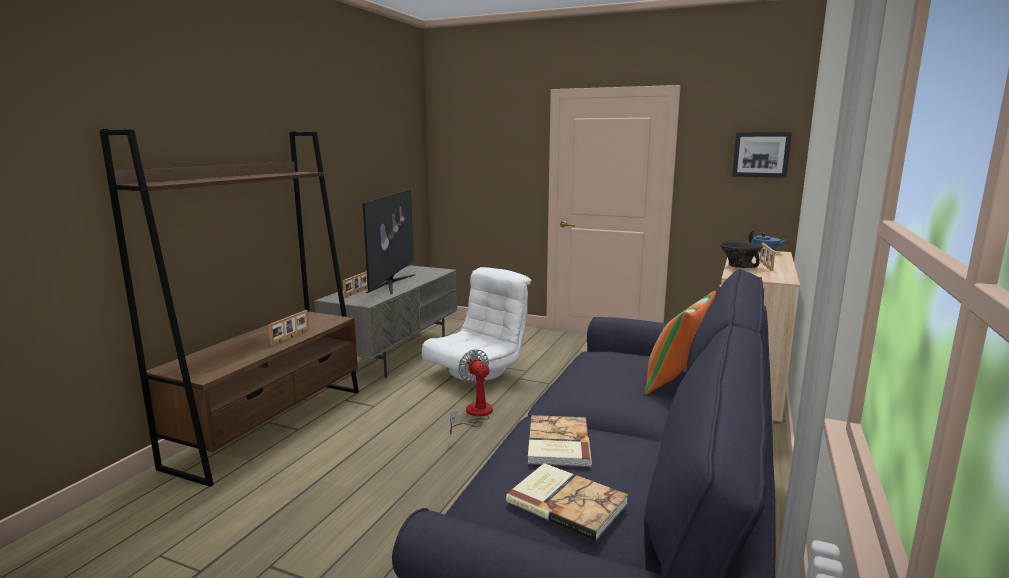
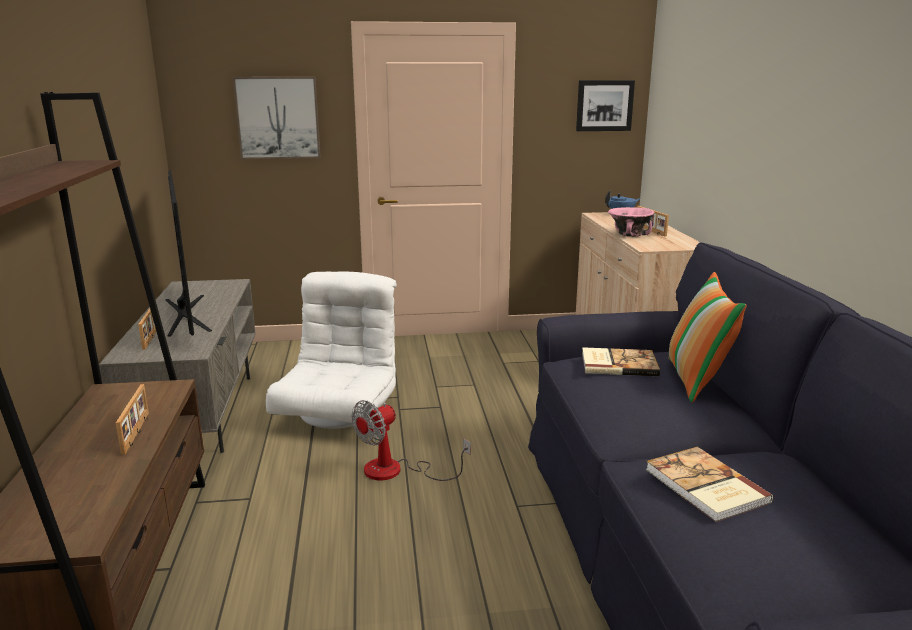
camera: 30 degrees left, 5 degrees up
fan [450,349,493,435] -> fan turned 75 degrees counterclockwise [351,400,471,481]
book [506,463,629,541] -> book moved to [582,347,660,376]
black bowl [720,242,763,268] -> pink bowl [608,207,655,237]
none -> picture [233,77,321,159]

